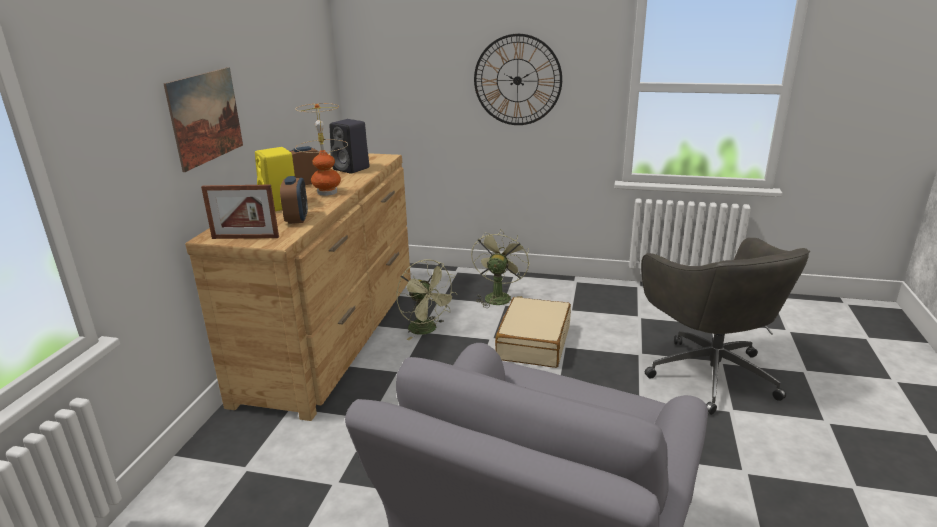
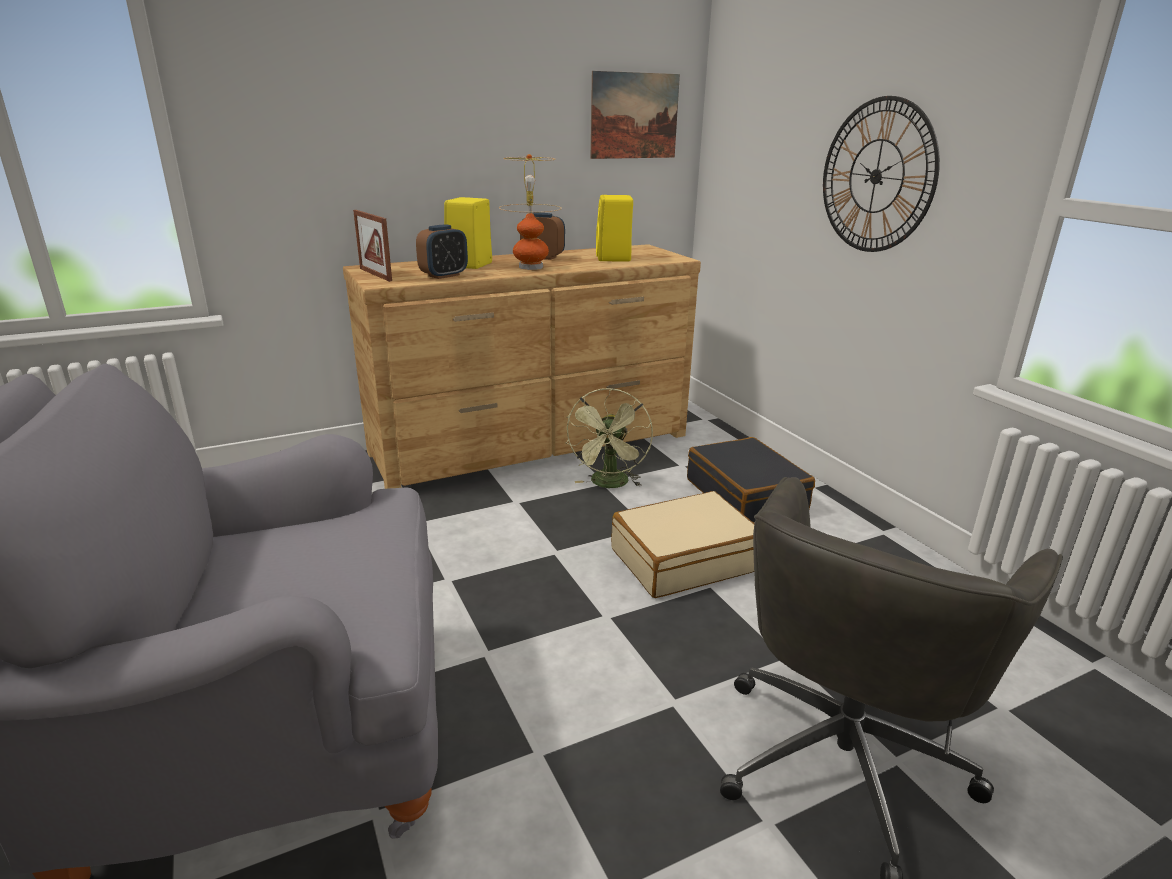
camera: 50 degrees right, 0 degrees up
picture [163,67,243,172] -> picture moved to [590,71,680,159]
black speaker [330,119,370,174] -> yellow speaker [596,195,633,262]
green fan [471,229,530,308] -> black suitcase [687,437,815,523]

